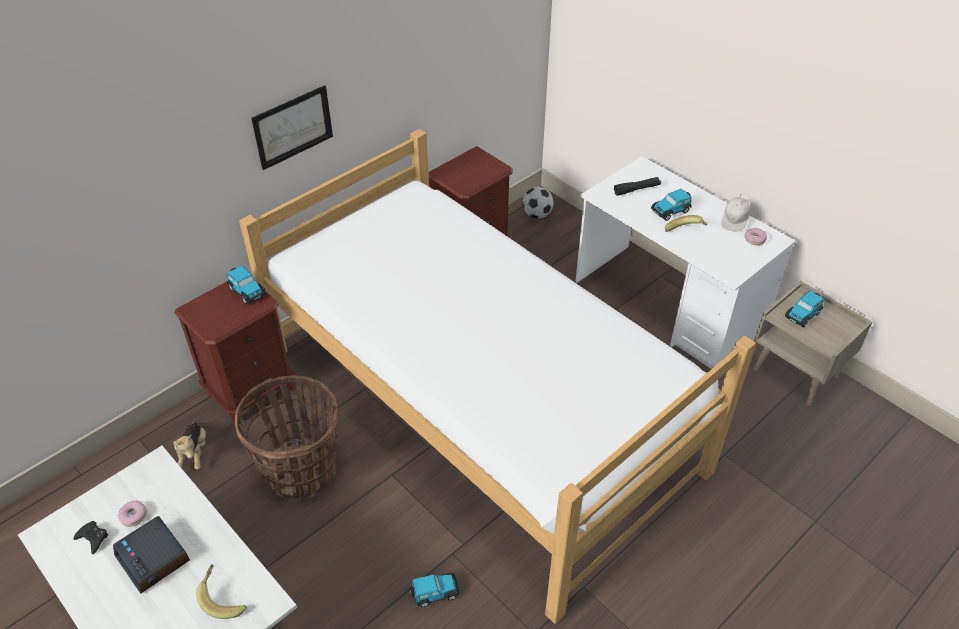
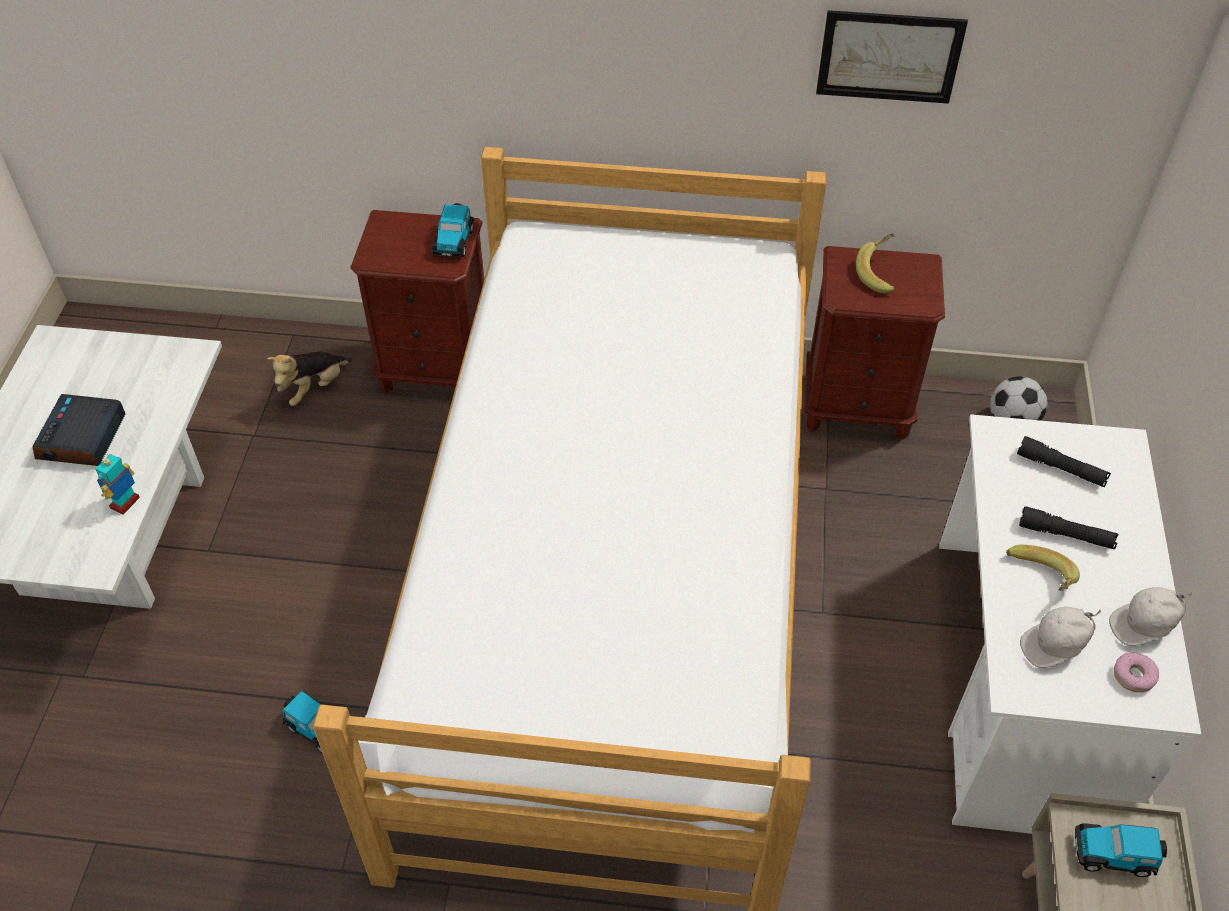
camera: 50 degrees right, 5 degrees up
black game controller [73,521,109,554] -> none
donut [118,501,147,527] -> none
banana [196,564,247,619] -> banana moved to [856,233,895,294]
basket [235,375,338,500] -> none
picture [251,85,333,170] -> picture moved to [816,10,968,104]
toy car [651,189,692,221] -> black flashlight [1019,506,1119,549]
none -> toy robot [95,454,140,515]
none -> white cap [1020,607,1101,668]

